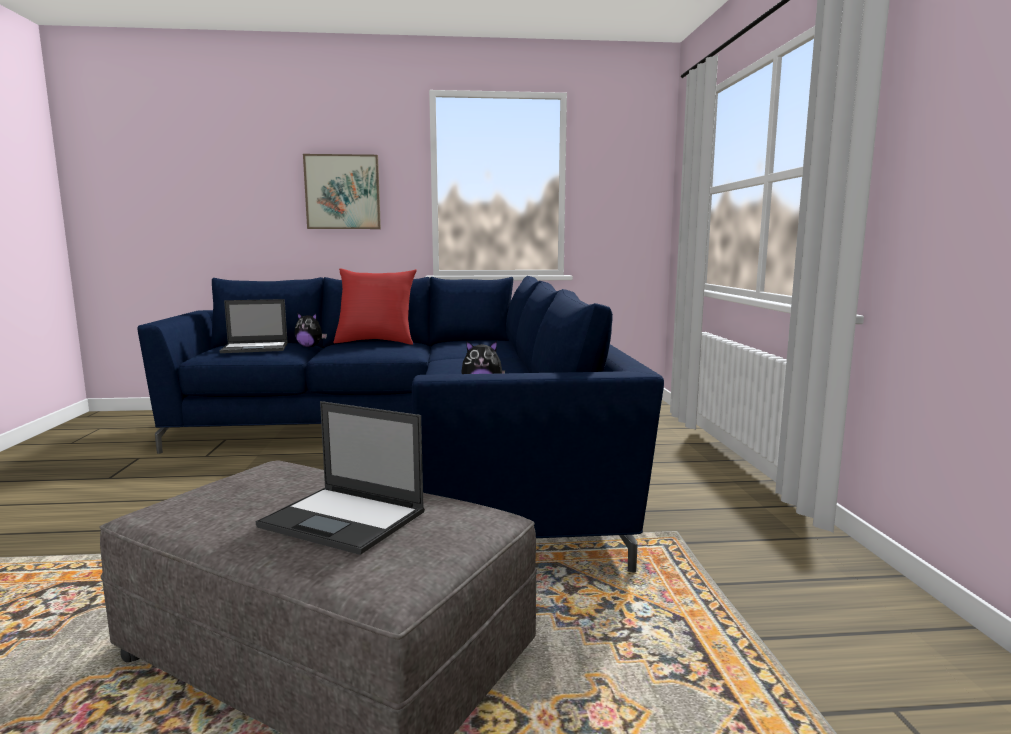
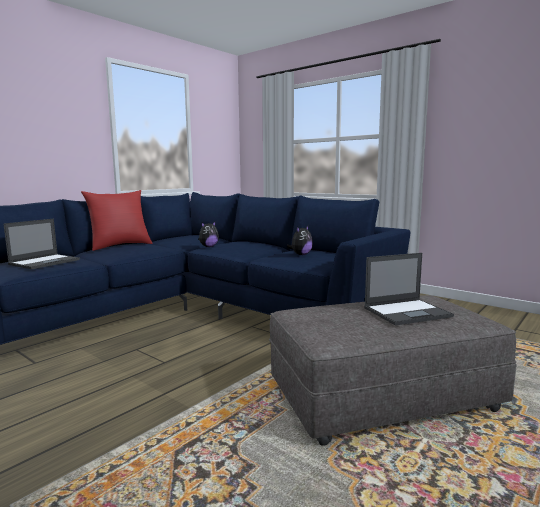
camera: 45 degrees left, 0 degrees up
plush toy [294,313,327,347] -> plush toy moved to [198,221,219,247]
picture [303,154,381,229] -> none

